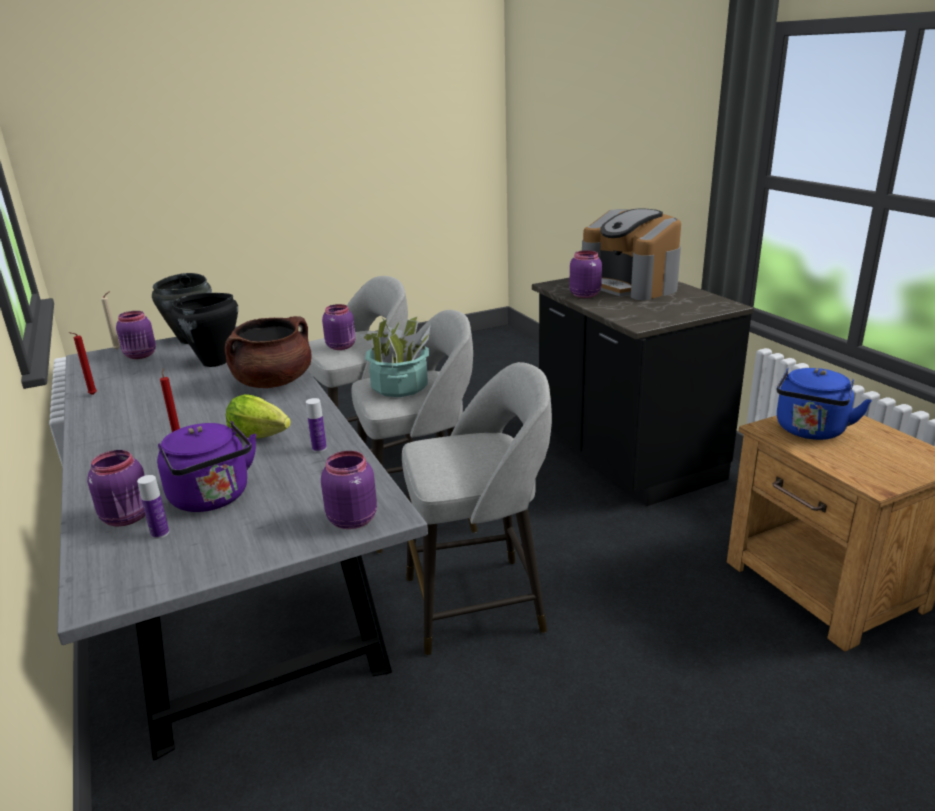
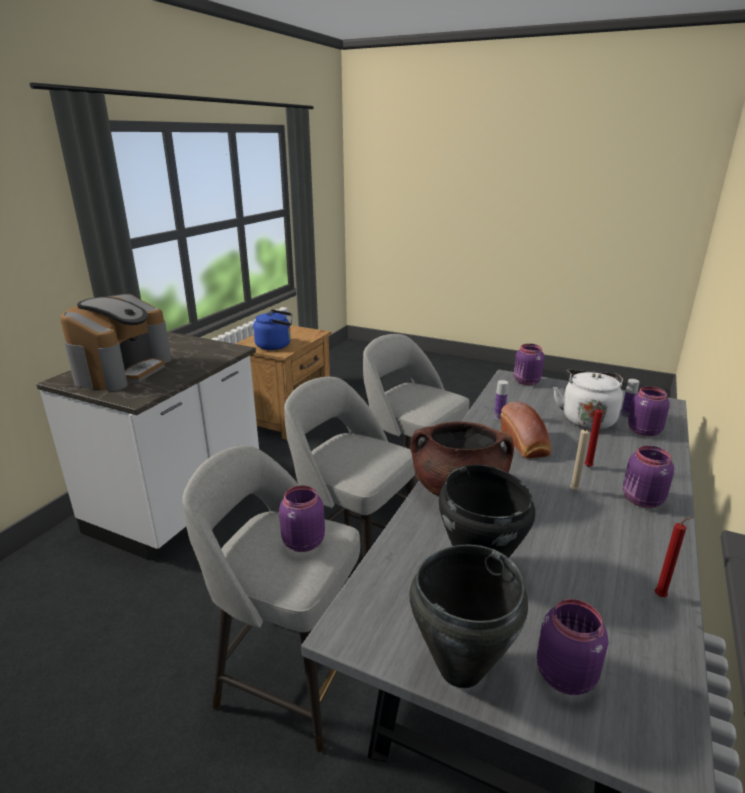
camera: 130 degrees left, 0 degrees up
beige candle [101,291,120,350] -> beige candle moved to [570,423,589,491]
purple kettle [157,421,256,512] -> white kettle [553,370,623,429]
lettuce [226,394,291,439] -> bread [500,402,552,459]
potted plant [359,316,431,397] -> none
black counter [532,278,754,506] -> white counter [36,332,259,561]
purple jar [569,250,602,298] -> purple jar moved to [623,446,674,508]

